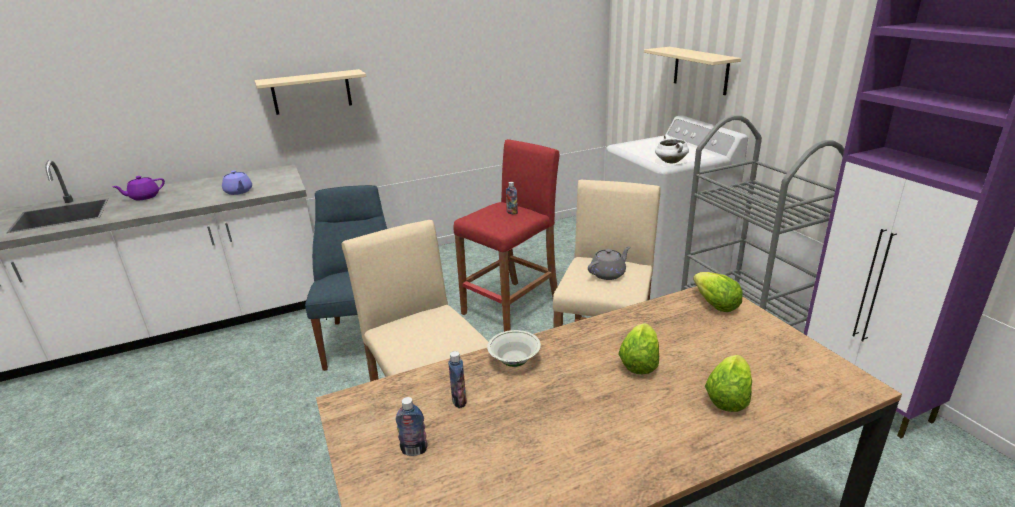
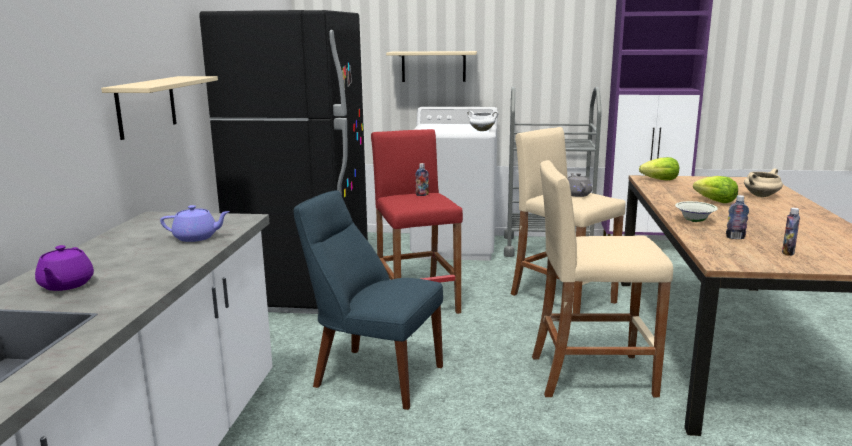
camera: 60 degrees left, 10 degrees down
lettuce [705,355,752,412] -> beige cooking pot [744,168,783,197]
none -> black fridge [199,10,368,314]

